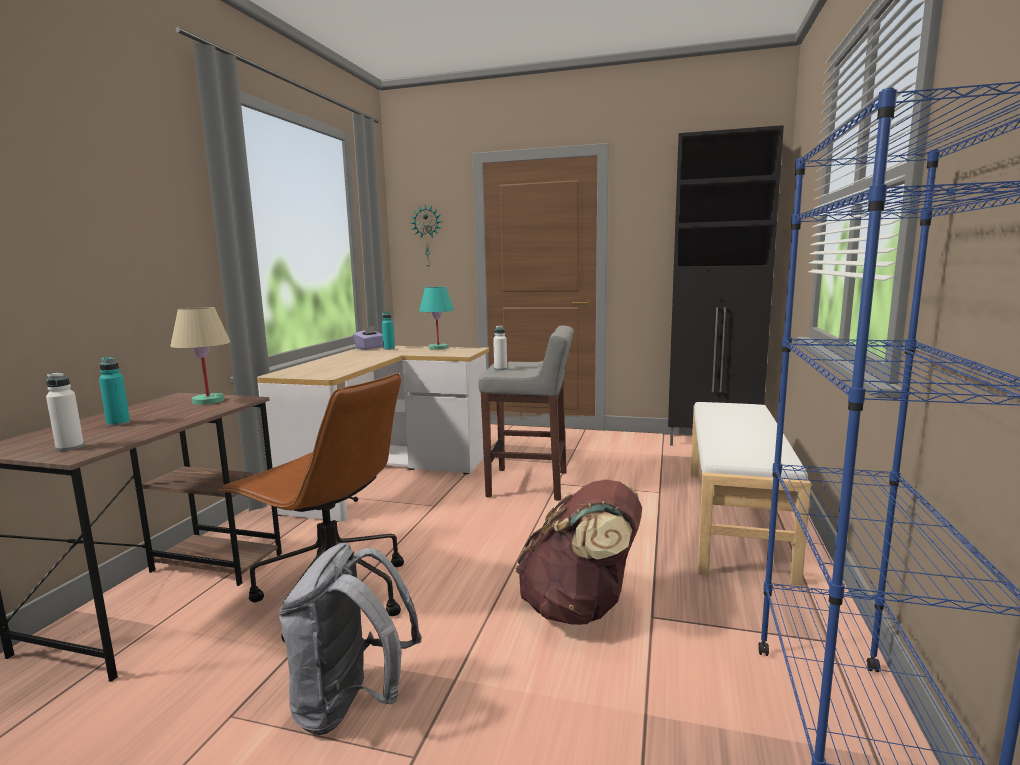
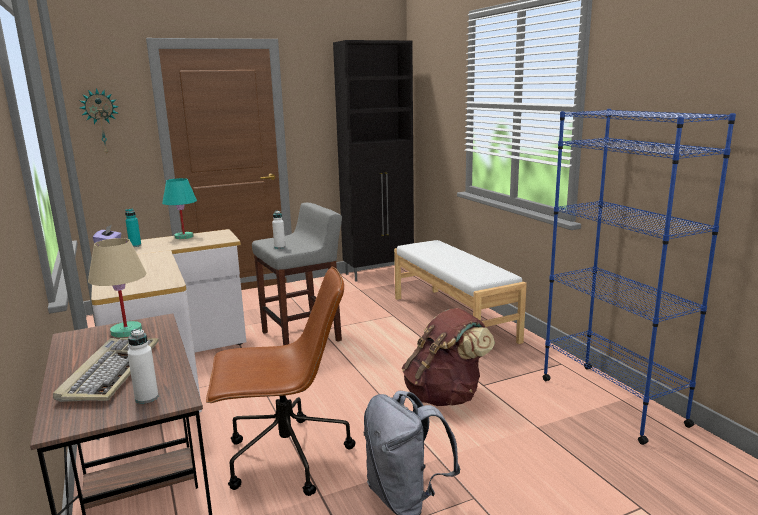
camera: 40 degrees left, 5 degrees up
turquoise bottle [99,357,130,426] -> keyboard [53,338,159,402]

